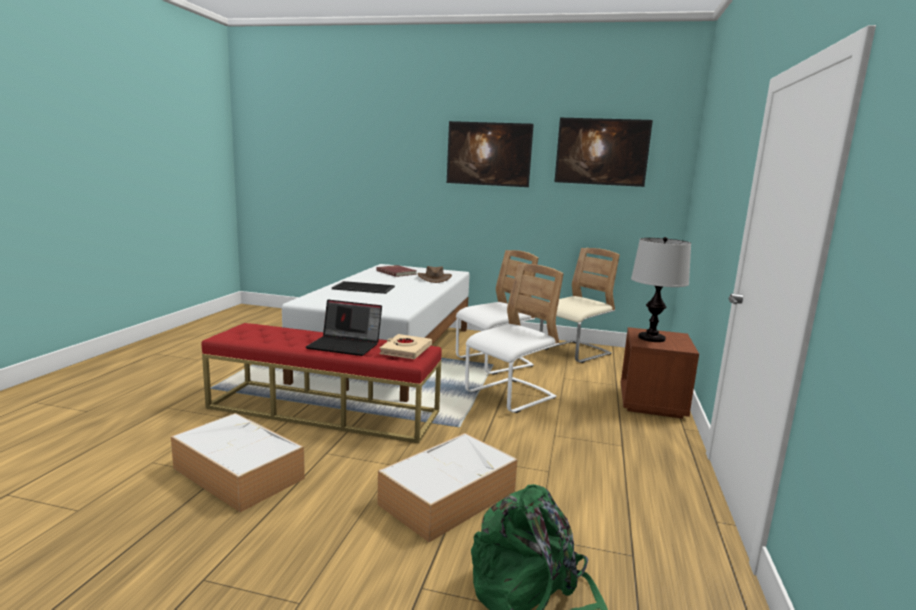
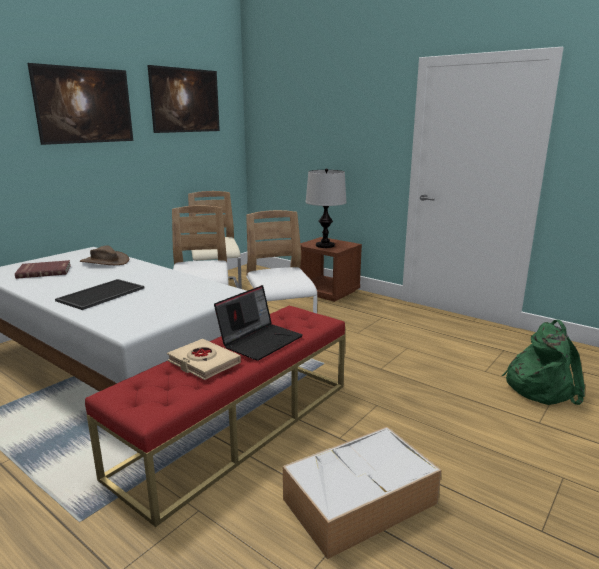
camera: 65 degrees left, 5 degrees up
storage box [377,433,518,542] -> none
beige book [379,334,432,359] -> beige book moved to [167,339,241,380]

